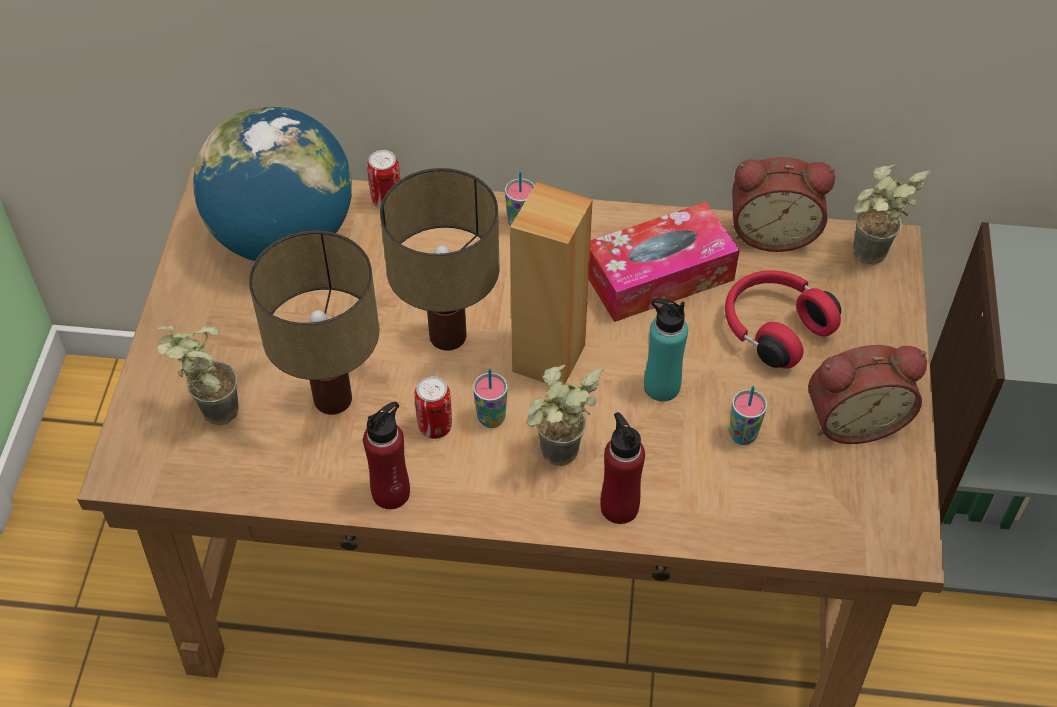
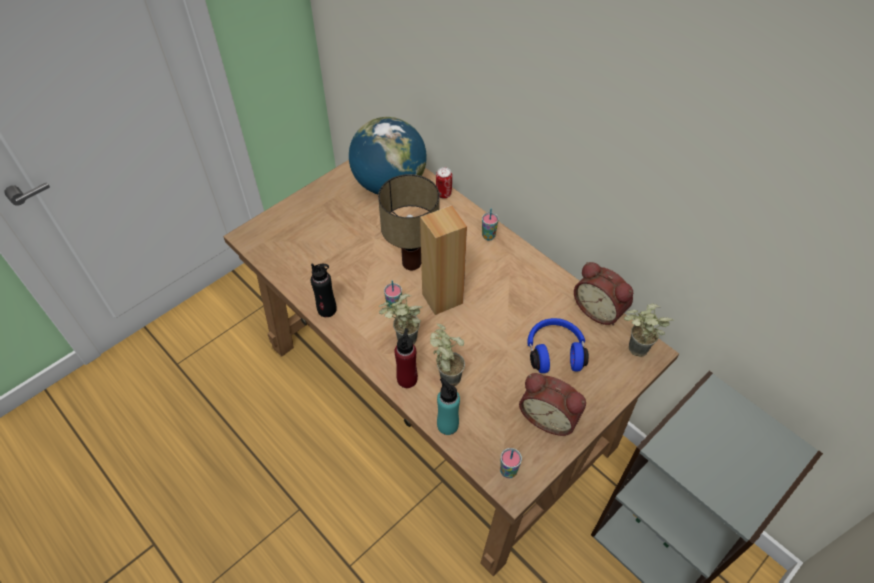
camera: 40 degrees right, 0 degrees up
potted plant [156,326,239,425] -> potted plant moved to [430,324,465,386]
table lamp [249,231,379,415] -> none
red bottle [363,402,410,509] -> black bottle [311,264,337,317]
can [414,376,452,439] -> none
tissue box [589,202,740,322] -> none
turquoise bottle [644,298,688,401] -> turquoise bottle moved to [437,378,460,435]
red headphones [725,270,841,369] -> blue headphones [527,318,589,373]
cup [730,386,767,445] -> cup moved to [500,448,522,478]

